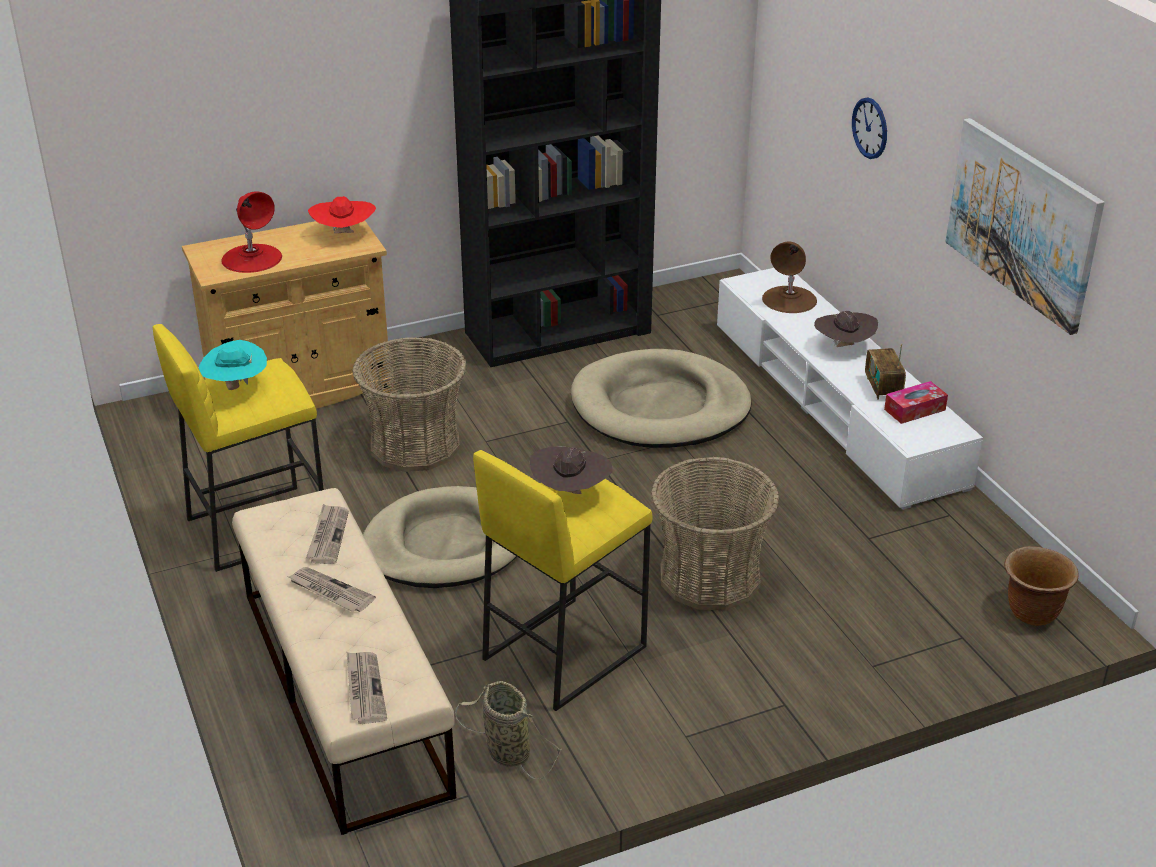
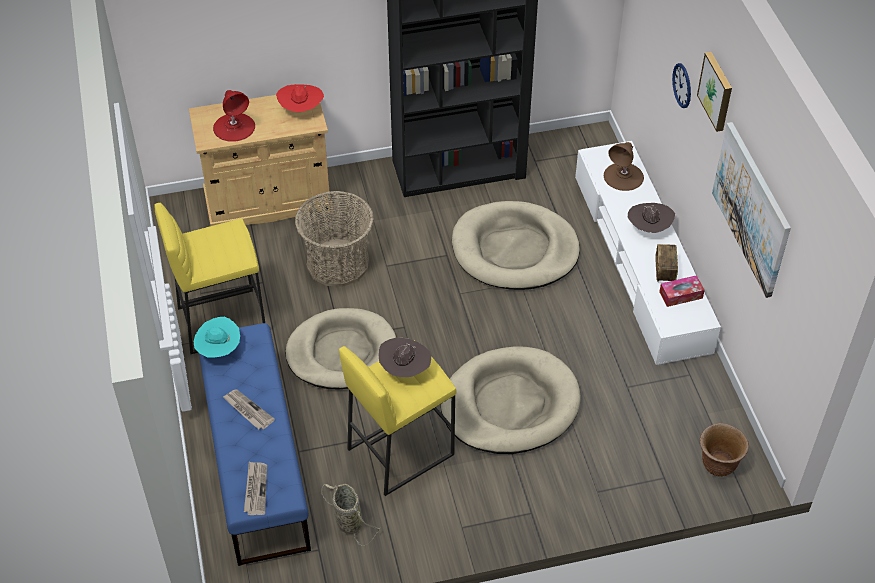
camera: 10 degrees right, 15 degrees up
turquoise hat [199,340,267,390] -> turquoise hat moved to [194,317,240,358]
beige bench [232,488,456,835] -> blue bench [199,323,311,566]
newspaper [306,504,349,564] -> none
basket [651,457,779,610] -> beige dog bed [441,346,581,454]
none -> picture [697,52,732,132]

